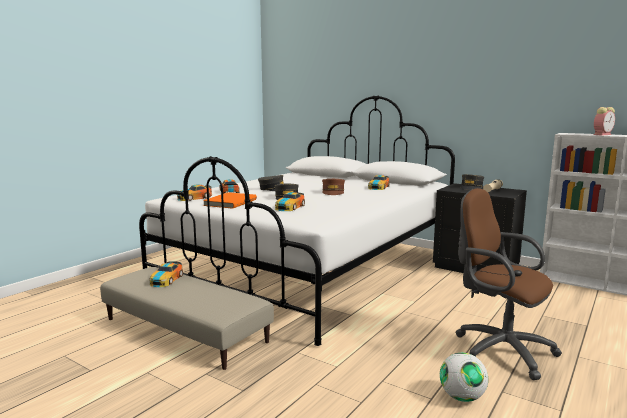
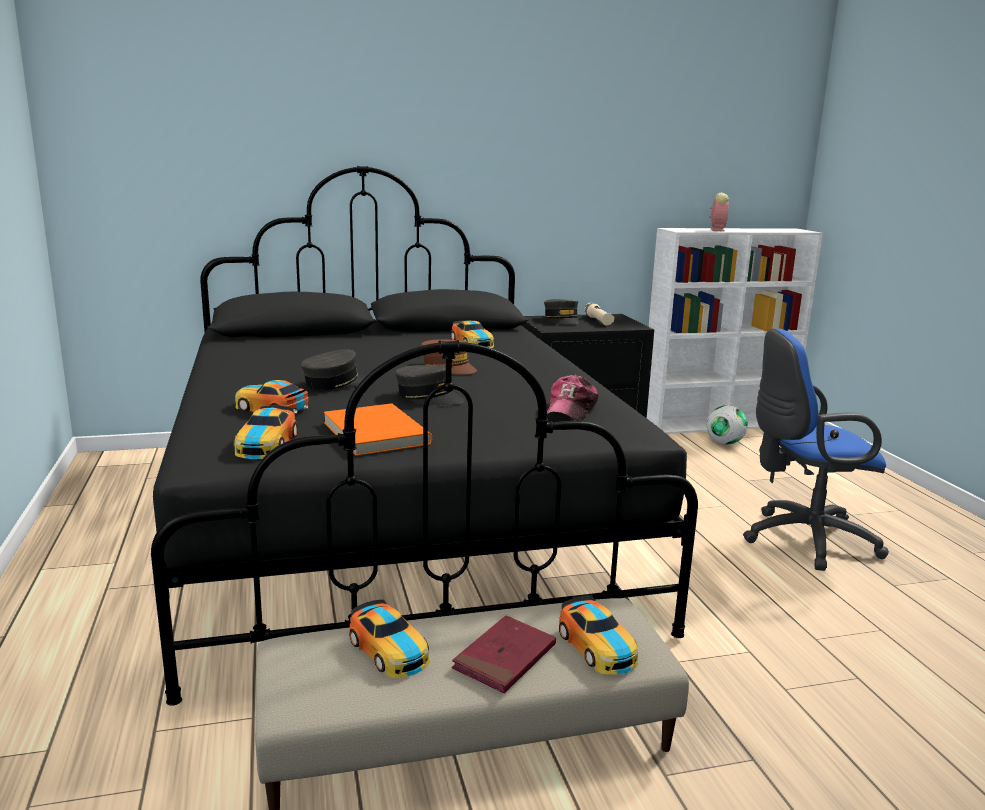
camera: 50 degrees left, 5 degrees up
white bed [139,96,455,346] -> black bed [151,166,698,706]
toy car [275,192,305,211] -> toy car moved to [559,596,638,675]
football [440,353,488,402] -> football moved to [707,405,748,445]
brown office chair [455,188,562,380] -> blue office chair [743,328,889,571]
none -> red book [452,615,556,693]
none -> cap [547,375,599,421]

